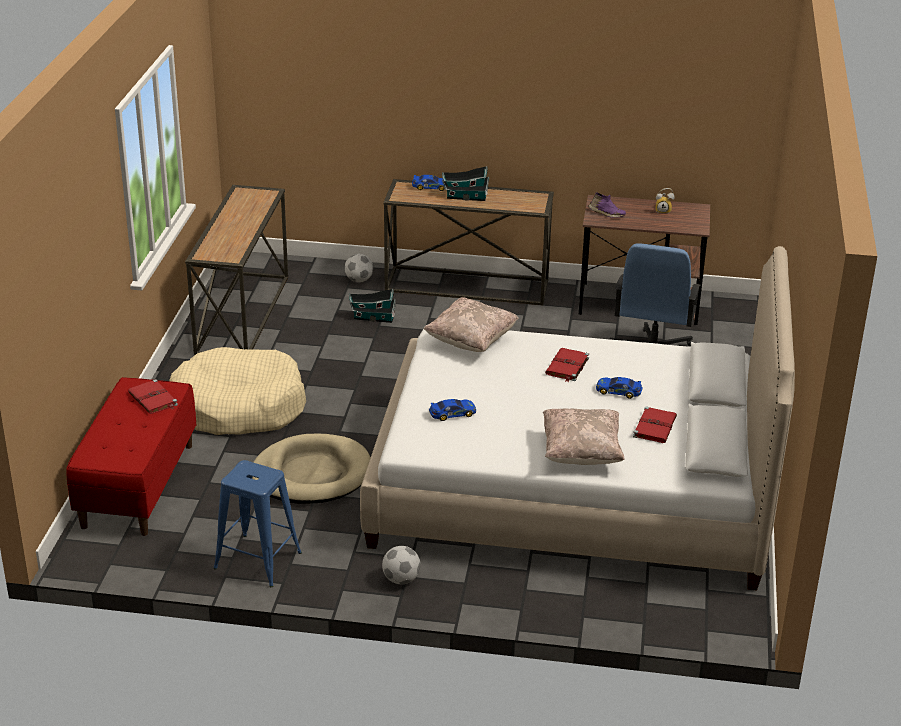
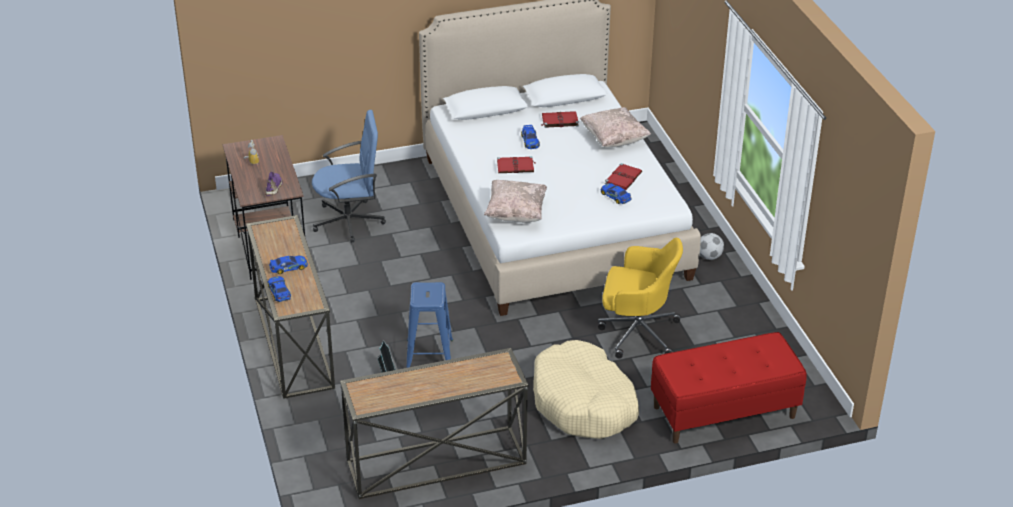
camera: 115 degrees left, 5 degrees up
red book [128,379,178,414] -> red book moved to [605,163,642,190]
blue stool [213,460,302,587] -> blue stool moved to [406,282,453,368]
beige dog bed [252,434,371,504] -> yellow office chair [598,238,683,359]
football [344,254,373,282] -> none
toy house [442,166,489,201] -> toy car [269,256,308,274]

